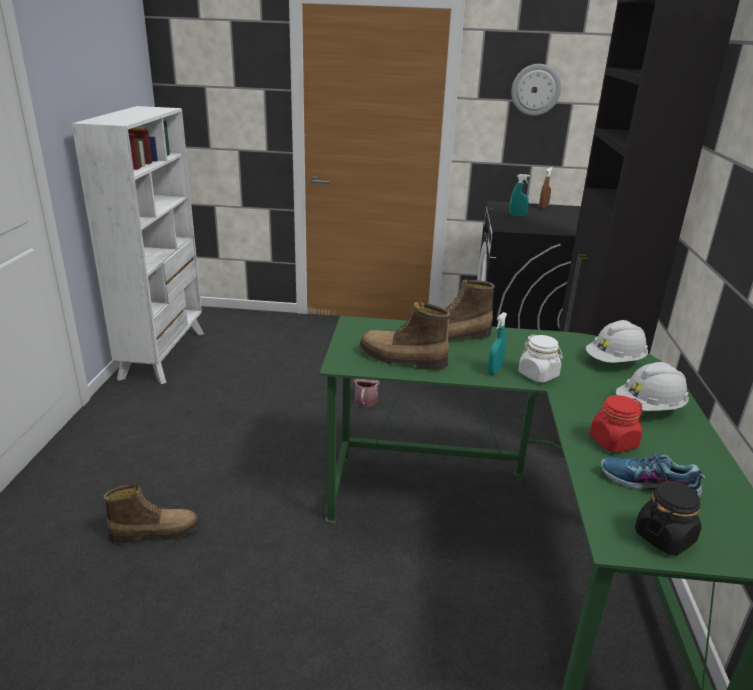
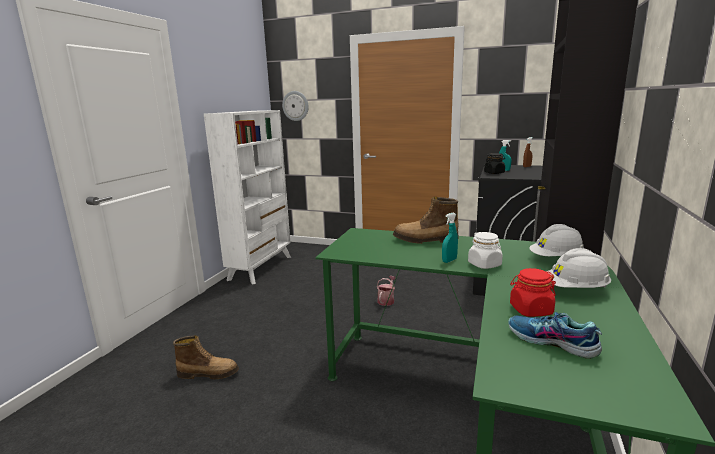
camera: 15 degrees right, 10 degrees down
boot [359,302,450,370] -> none
wall clock [511,64,561,116] -> wall clock moved to [282,91,309,121]
black jar [635,481,702,556] -> black jar moved to [484,153,505,174]

